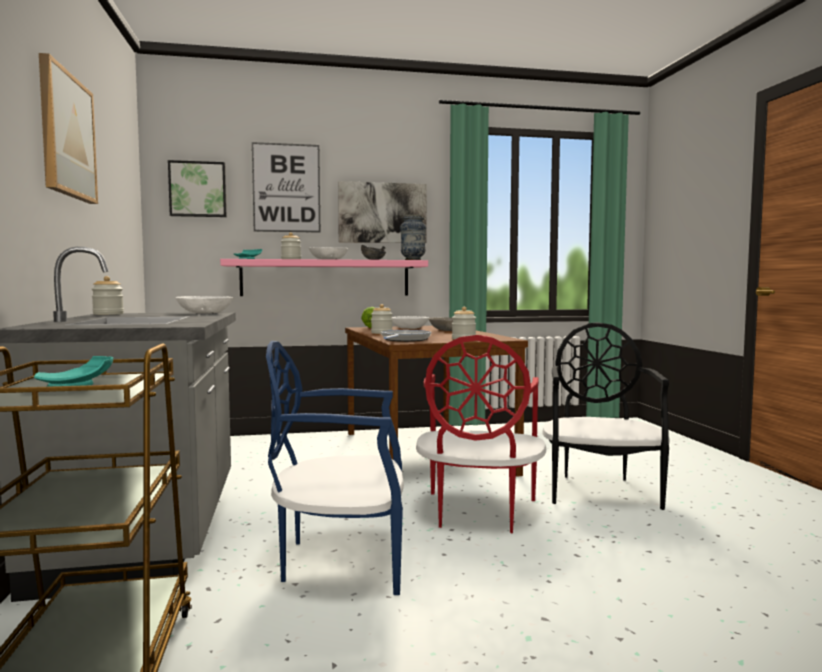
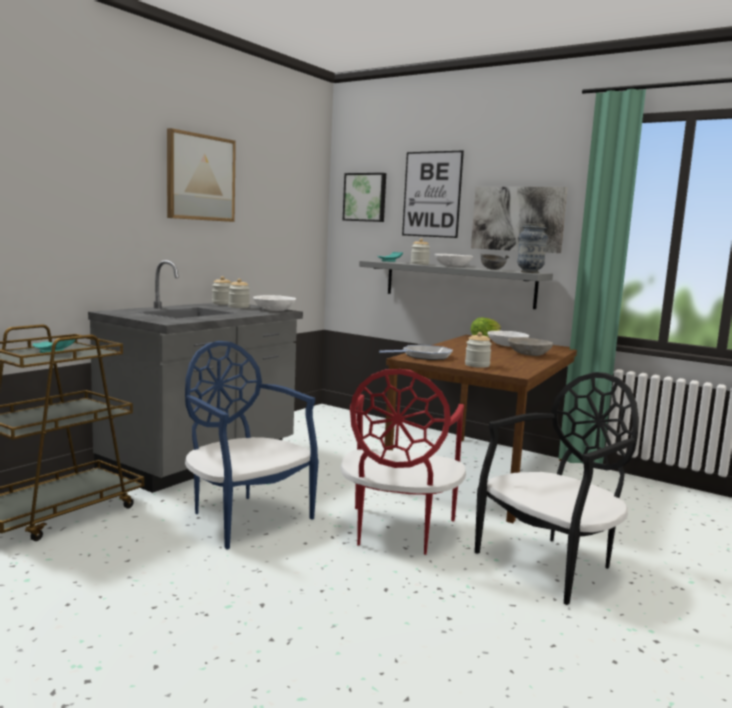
camera: 45 degrees right, 5 degrees up
pink shelf [220,259,428,296] -> grey shelf [359,261,553,309]
jar [371,304,393,334] -> jar moved to [228,279,250,308]
red chair [416,335,546,533] -> red chair turned 45 degrees counterclockwise [340,369,466,555]

